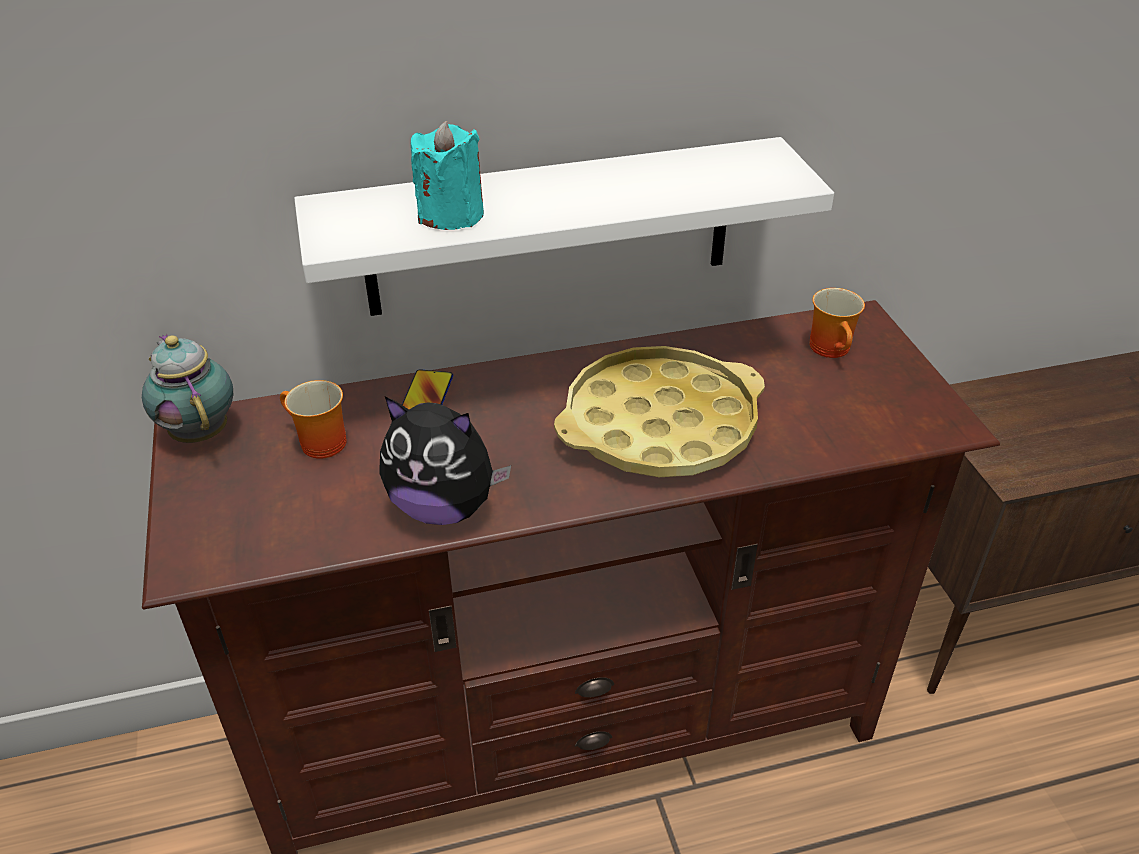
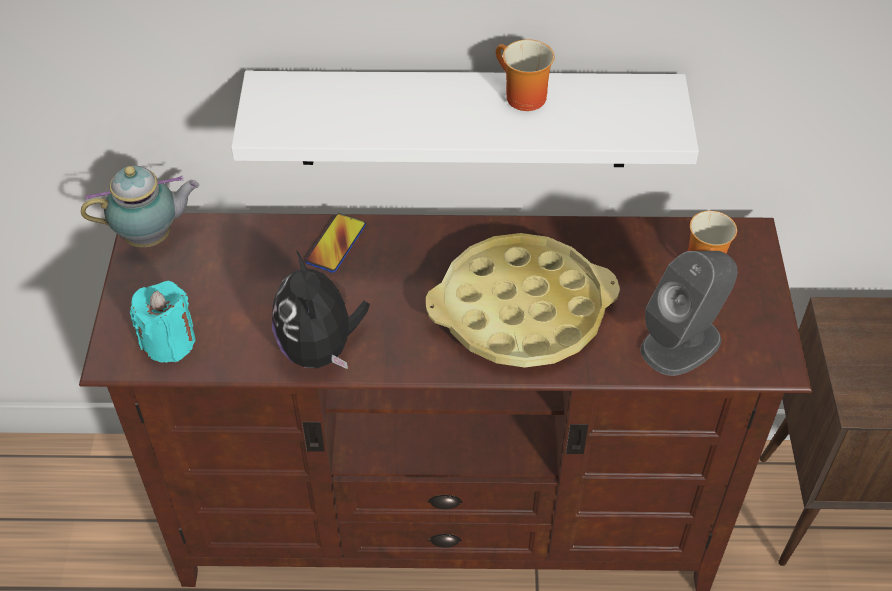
camera: 15 degrees right, 10 degrees up
teapot [142,334,233,443] -> teapot turned 90 degrees clockwise [81,166,199,248]
mug [280,380,347,459] -> mug moved to [496,39,555,111]
plush toy [379,396,511,525] -> plush toy turned 45 degrees clockwise [272,251,370,369]
turquoise candle [411,121,484,230] -> turquoise candle moved to [130,281,196,363]
none -> grey speaker [641,251,738,376]

